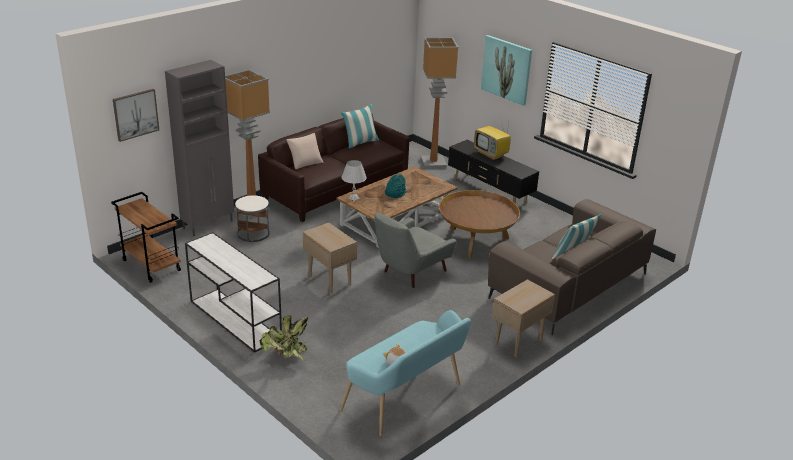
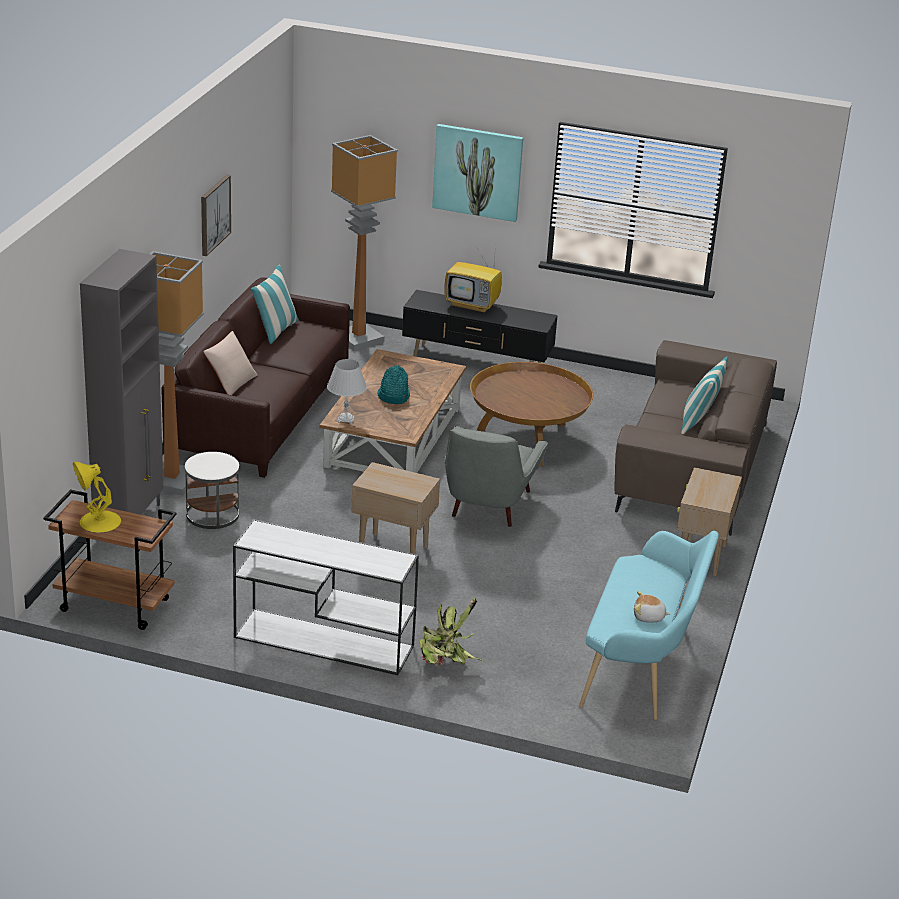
camera: 30 degrees left, 0 degrees up
picture [113,89,159,142] -> picture moved to [201,174,231,256]
none -> yellow table lamp [73,462,121,533]

